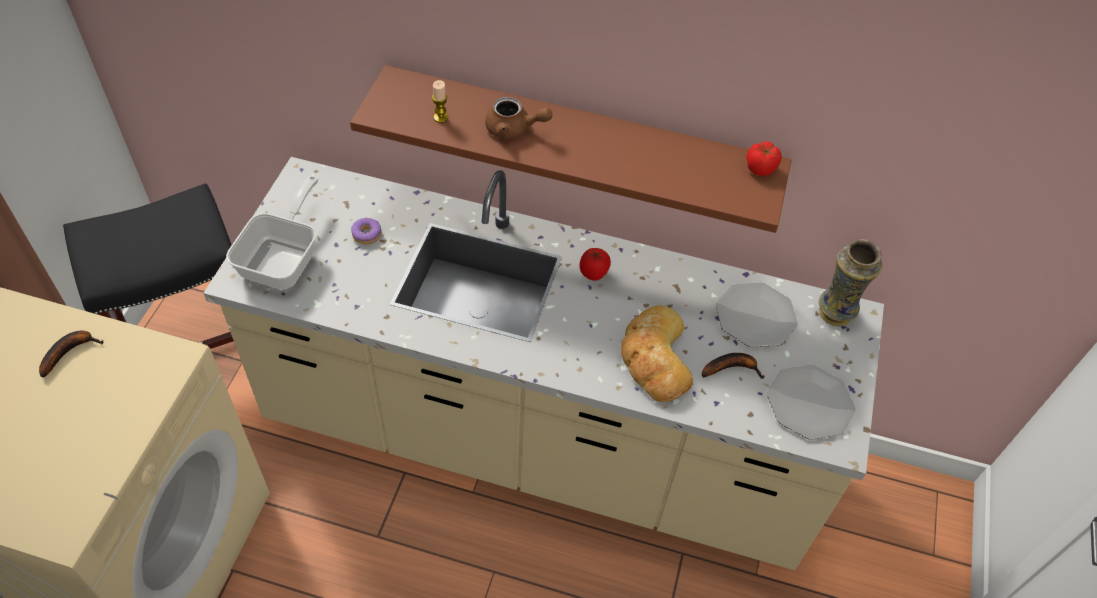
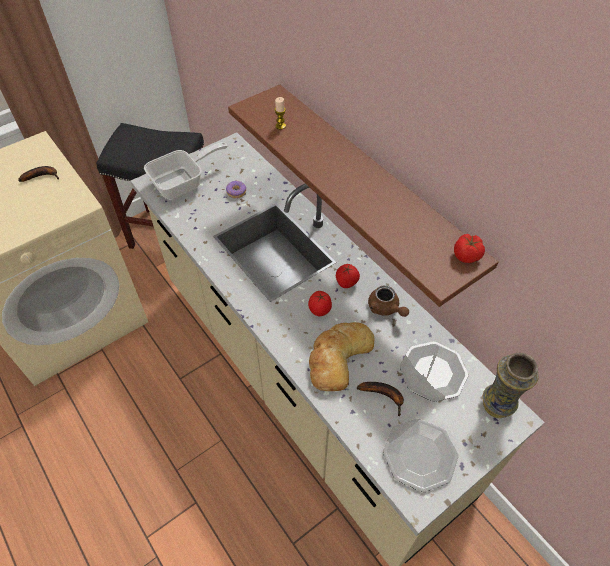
camera: 40 degrees right, 0 degrees up
brown teapot [485,97,552,139] -> brown teapot moved to [368,286,409,317]
none -> tomato [308,291,332,316]

